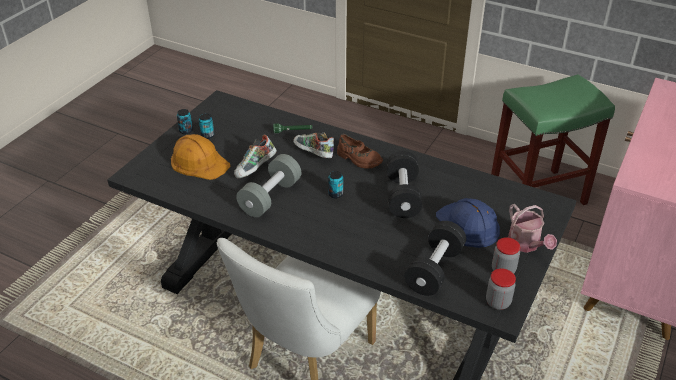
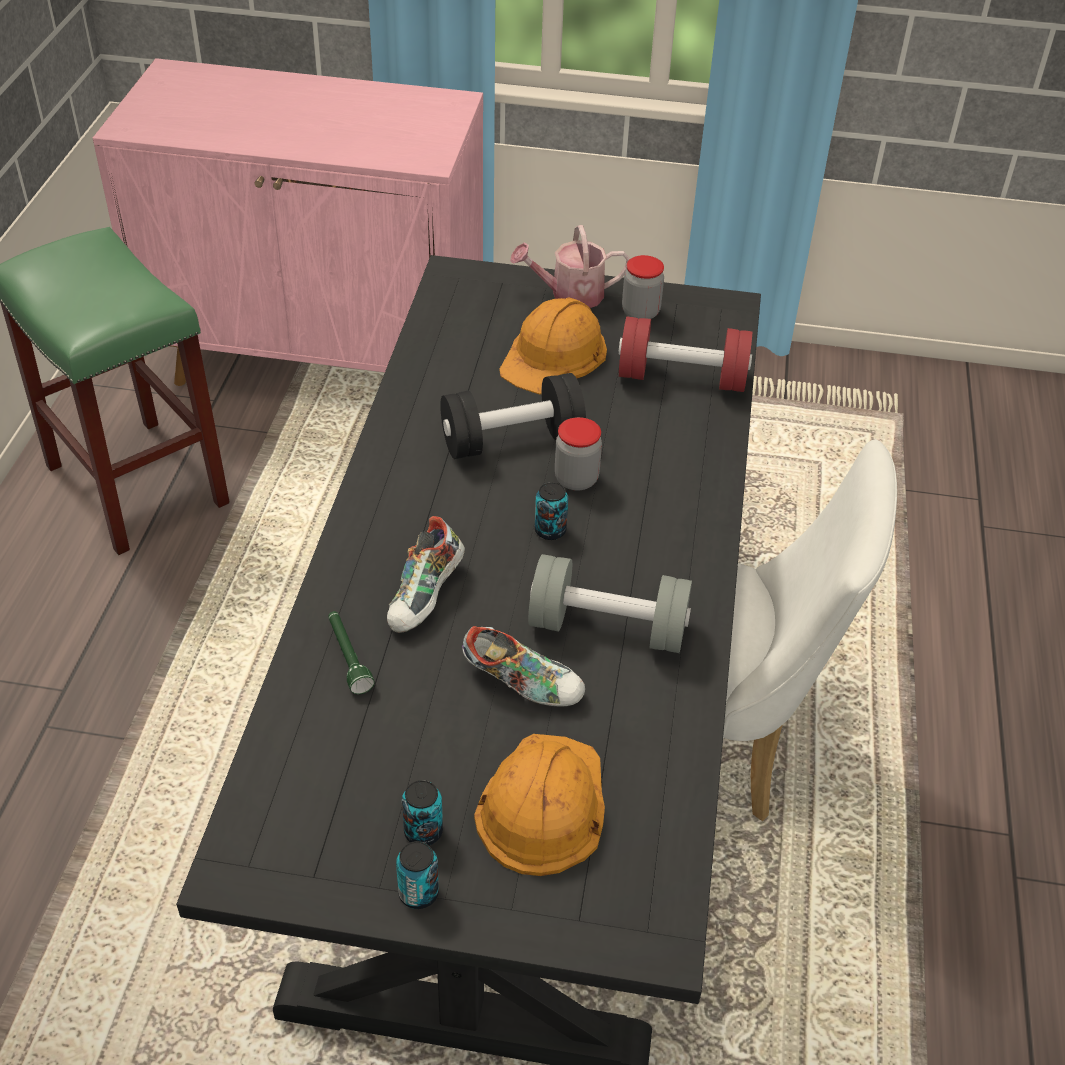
camera: 110 degrees left, 5 degrees up
brown shoe [337,134,383,169] -> none
black dumbbell [404,221,466,296] -> red dumbbell [618,317,752,392]
blue hard hat [436,198,500,248] -> orange hard hat [499,298,607,394]
jar [486,268,516,310] -> jar moved to [555,417,602,491]
watering can [508,204,557,253] -> watering can turned 150 degrees counterclockwise [510,225,630,308]

